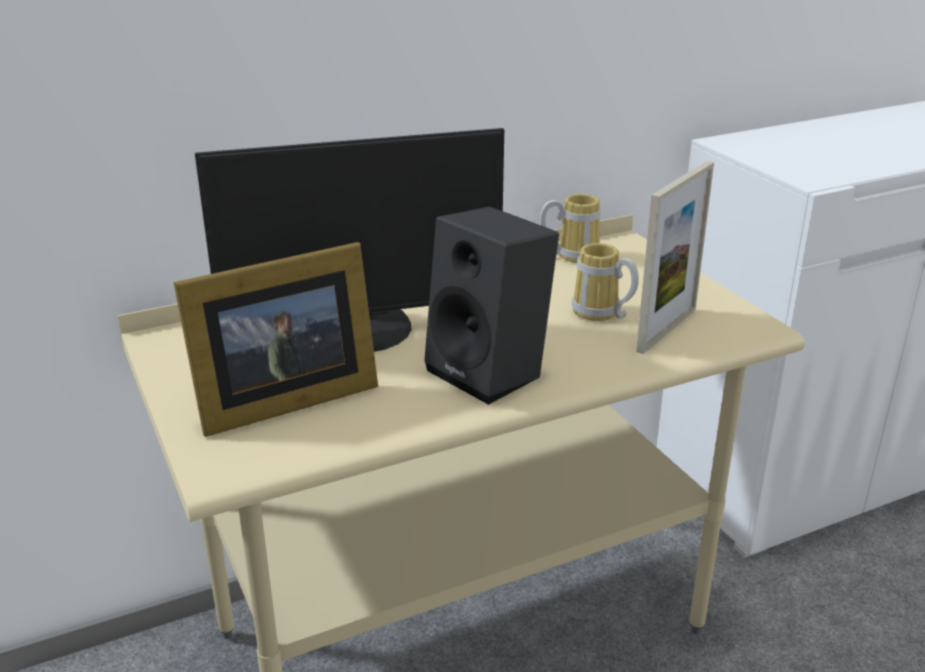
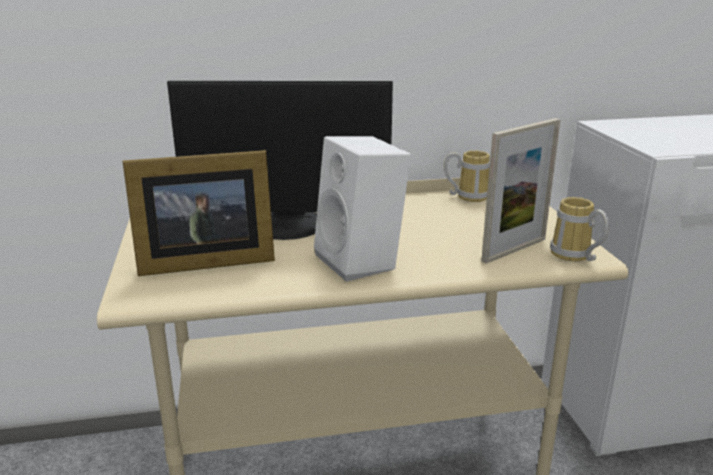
camera: 15 degrees right, 5 degrees down
black speaker [424,206,559,405] -> white speaker [314,136,411,282]
mug [571,243,639,321] -> mug moved to [550,197,609,261]

